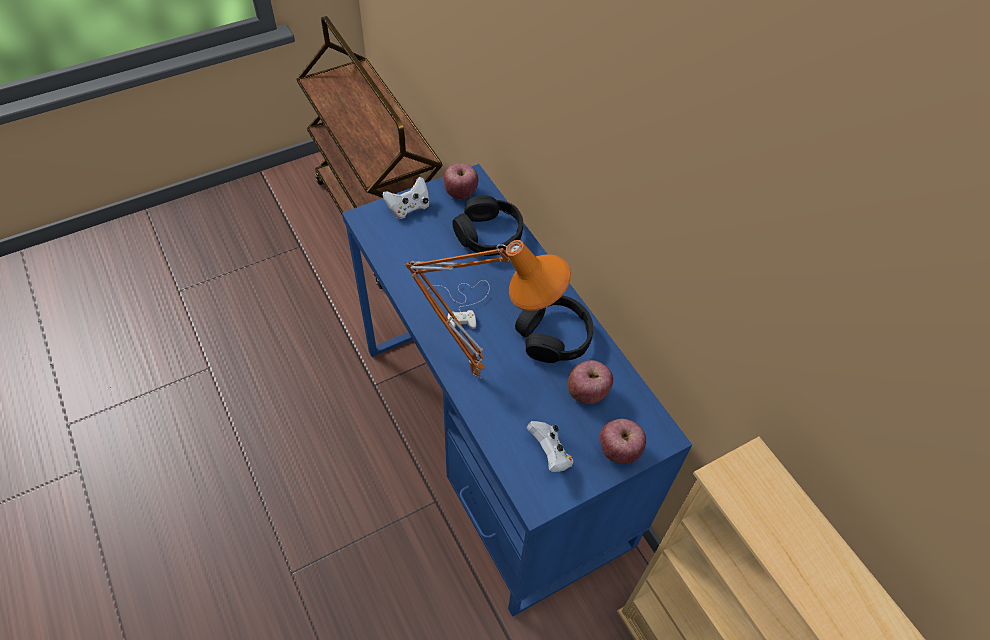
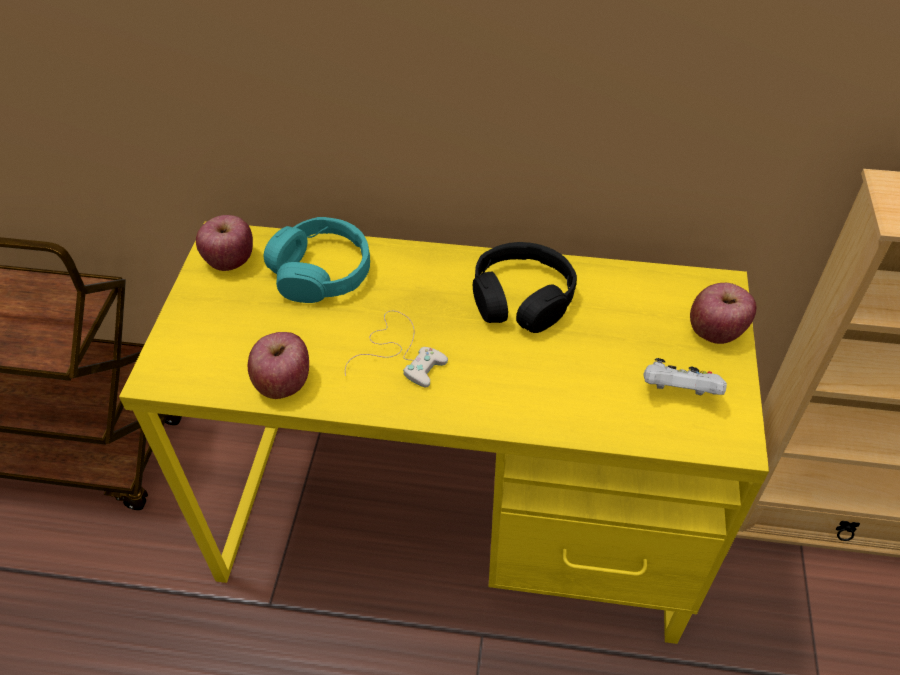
camera: 50 degrees left, 5 degrees down
blue desk [342,164,692,616] -> yellow desk [119,221,769,644]
white game controller [383,177,429,219] -> none
orange table lamp [405,240,571,379] -> none
black headphones [452,196,523,256] -> turquoise headphones [264,217,370,303]
apple [568,360,613,404] -> apple moved to [248,332,309,399]

